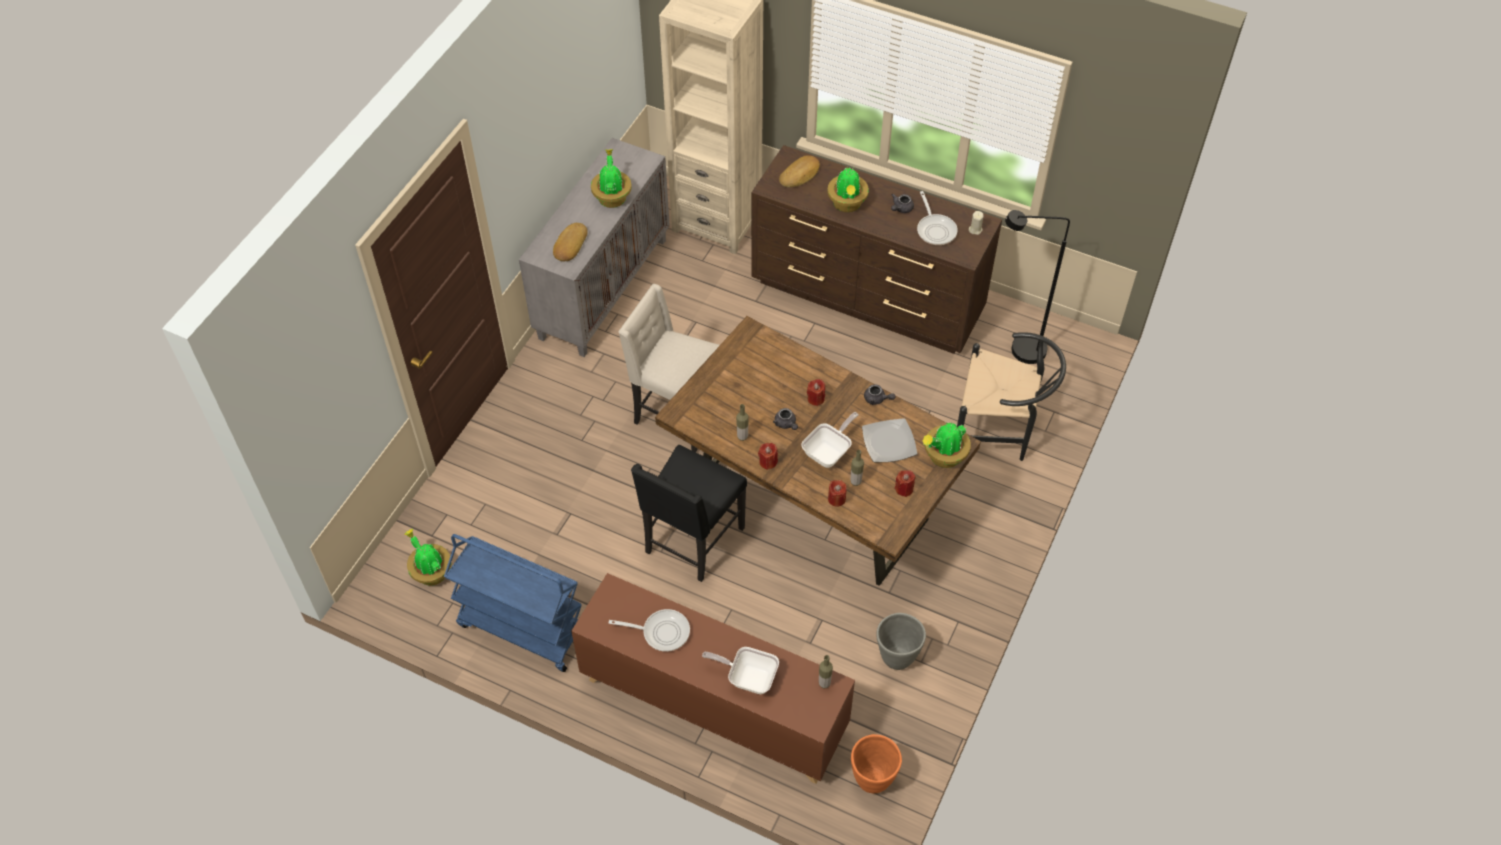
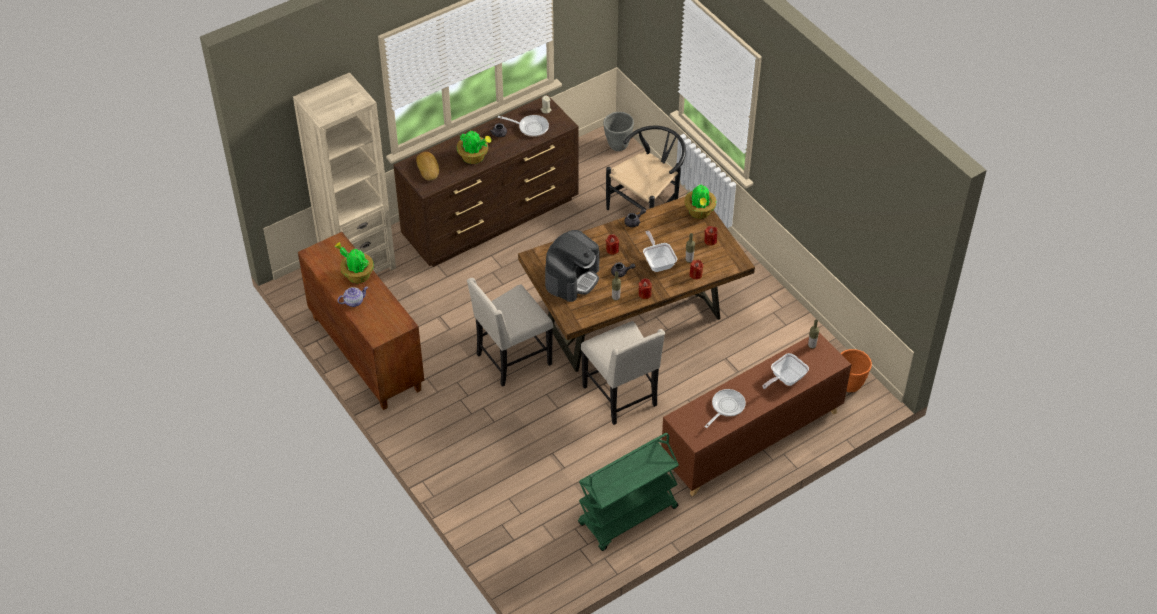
camera: 60 degrees left, 5 degrees down
potted plant [405,529,451,586] -> none
blue cart [444,534,582,672] -> green cart [578,433,679,551]
grey cabinet [519,138,670,357] -> brown cabinet [298,232,424,410]
bread [553,223,588,261] -> none
black chair [631,445,747,582] -> beige chair [581,321,665,425]
plate [862,418,917,462] -> none
grey planter [876,613,926,670] -> grey planter moved to [603,112,634,151]
black floor lamp [1005,210,1070,364] -> none
none -> teapot [338,287,368,307]
none -> coffee machine [545,230,600,302]

